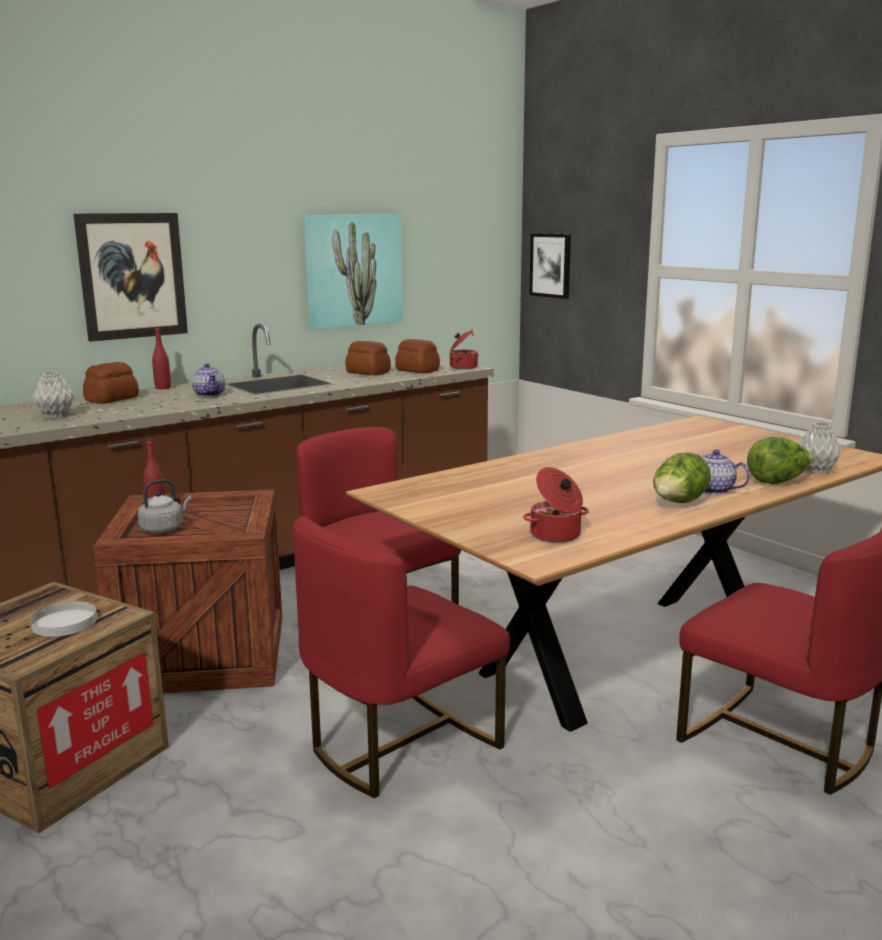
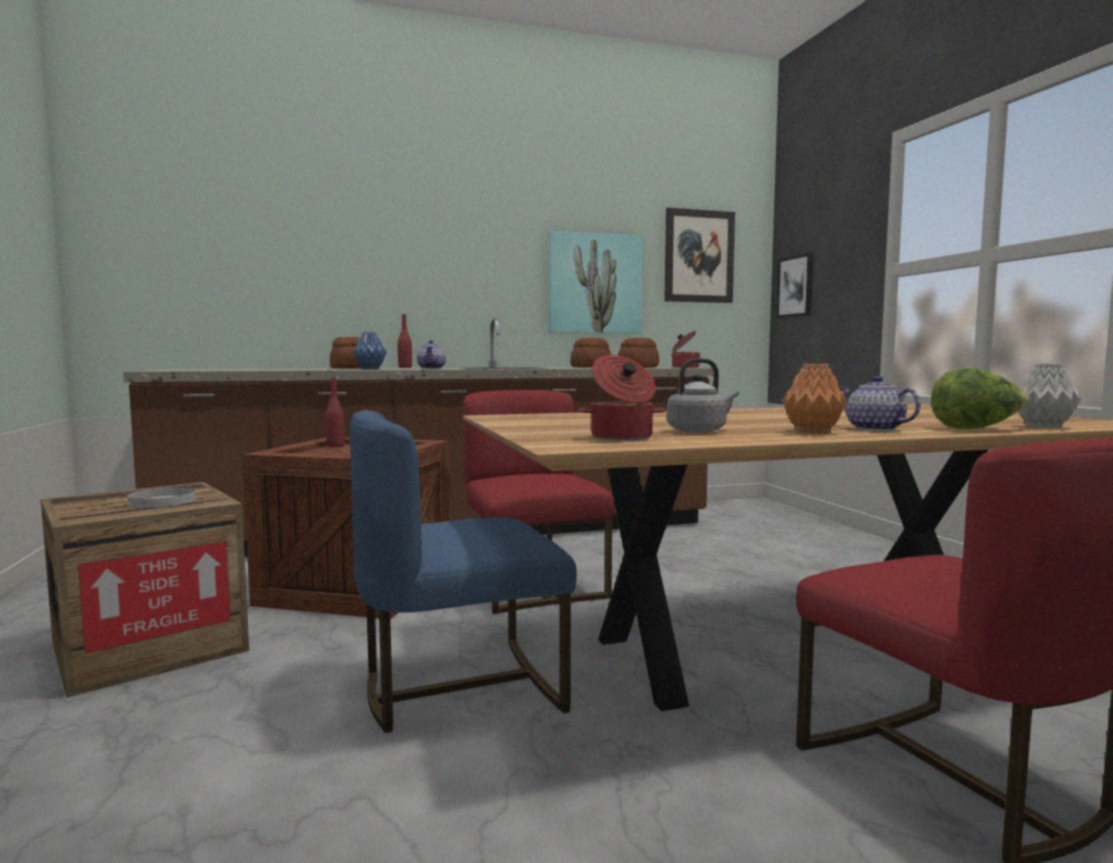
camera: 20 degrees right, 10 degrees down
grey vase [33,372,74,418] -> none
picture [73,213,188,342] -> picture moved to [664,208,735,303]
grey kettle [138,479,192,533] -> grey kettle moved to [667,358,739,433]
red chair [293,516,510,798] -> blue chair [350,410,577,733]
lettuce [653,452,711,503] -> orange vase [782,364,847,434]
none -> blue vase [353,332,387,370]

